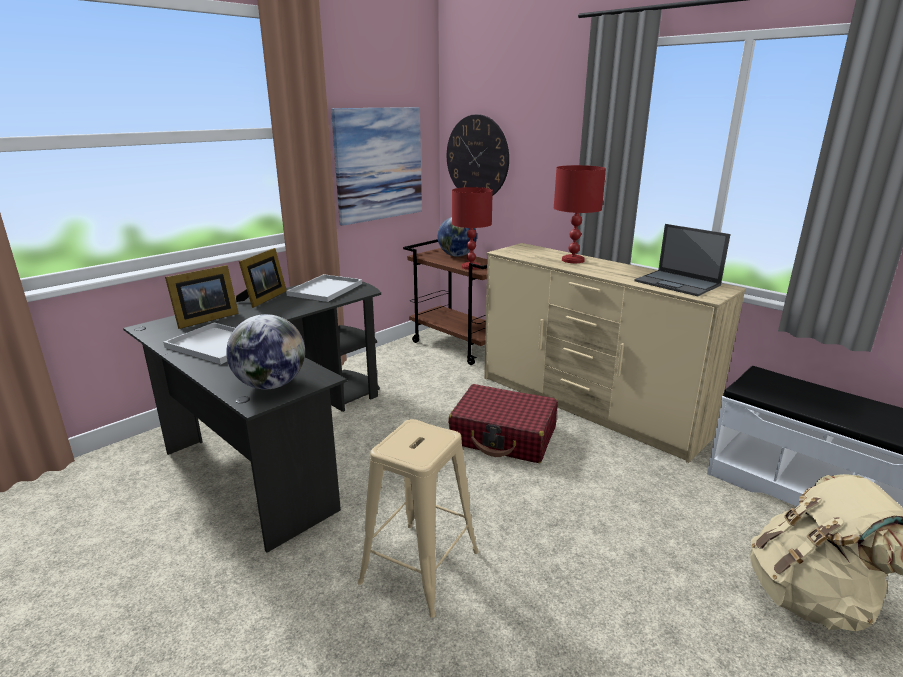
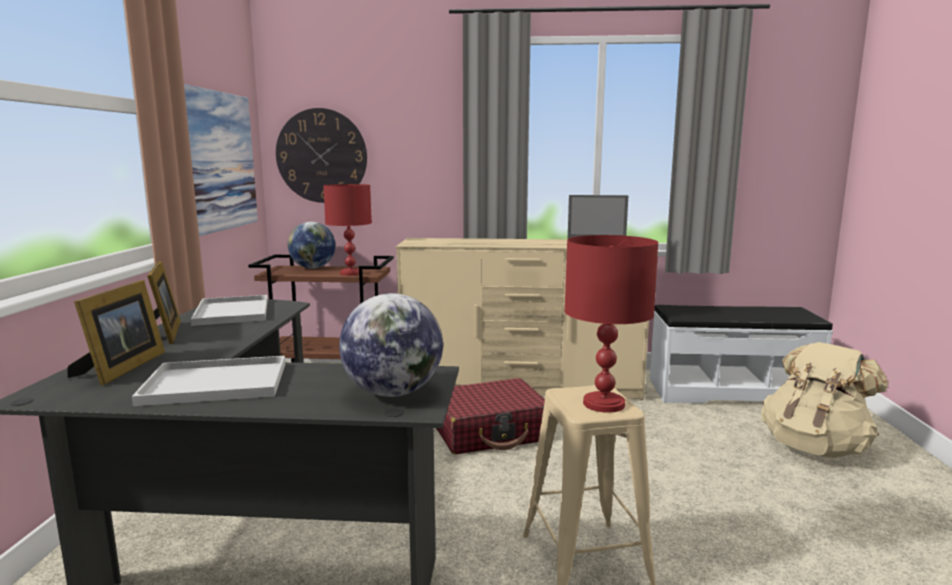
camera: 40 degrees left, 10 degrees down
red table lamp [554,165,606,263] -> red table lamp moved to [565,235,659,413]

